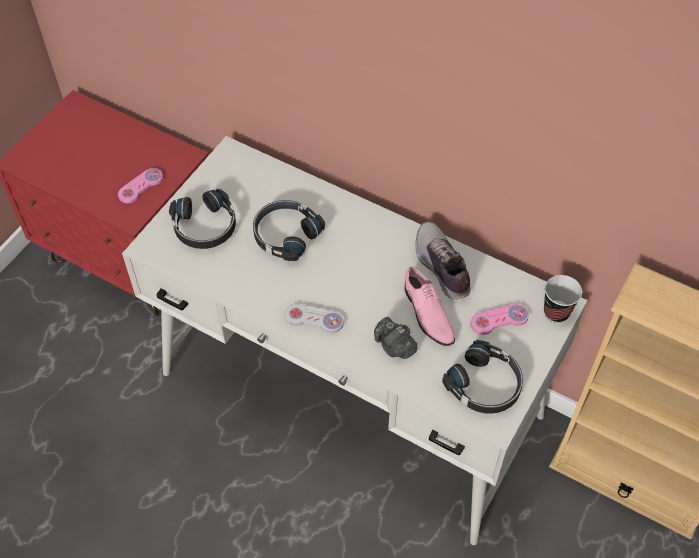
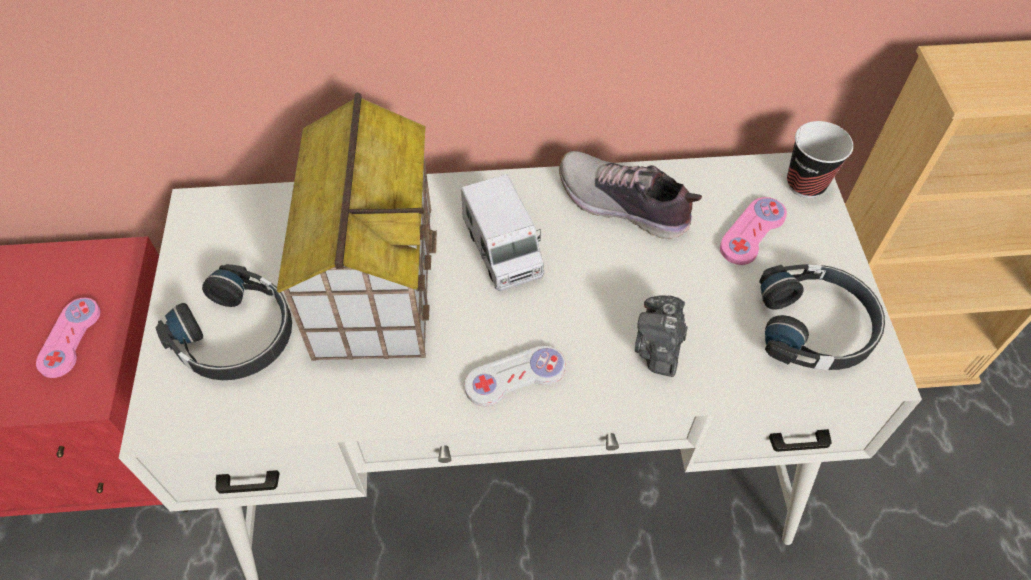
camera: 35 degrees left, 0 degrees up
black headphones [253,200,325,261] -> toy house [277,92,437,361]
camera [374,317,417,359] -> camera turned 90 degrees clockwise [635,295,688,377]
pink shoe [405,267,455,346] -> none
none -> toy truck [461,174,544,291]

